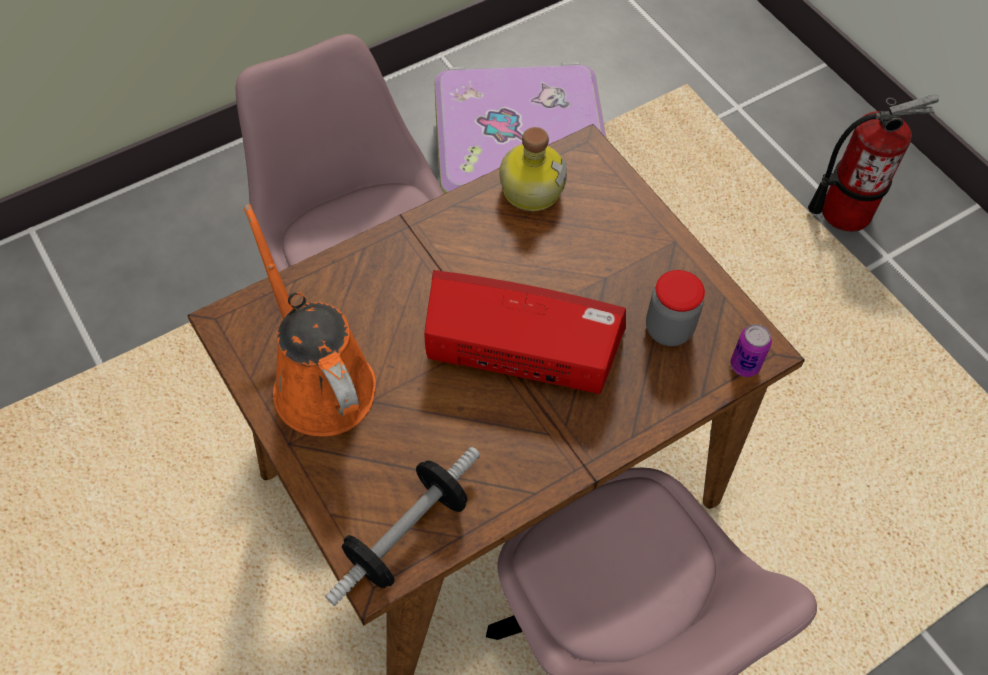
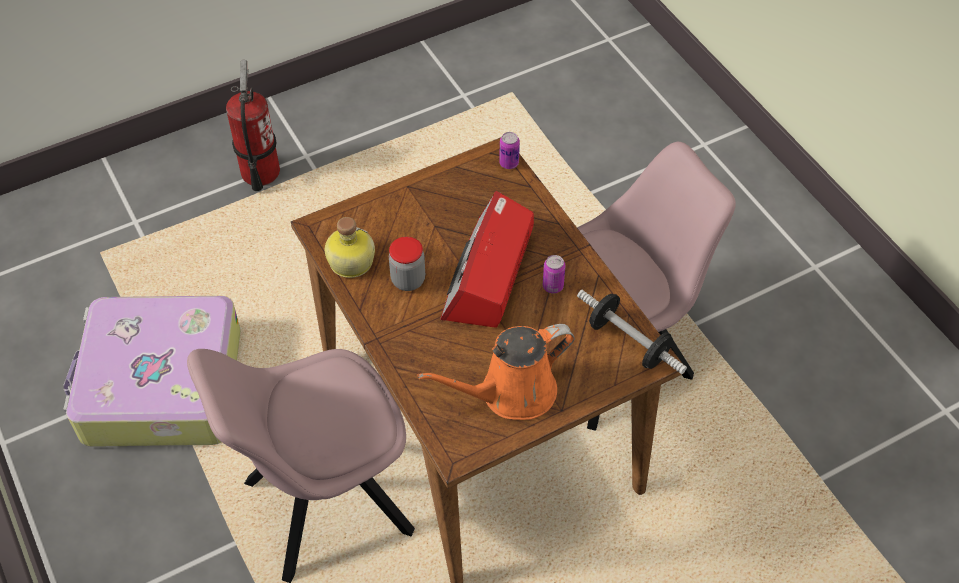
camera: 85 degrees left, 5 degrees down
jar [646,270,705,346] -> jar moved to [389,237,425,291]
none -> can [543,255,565,293]

